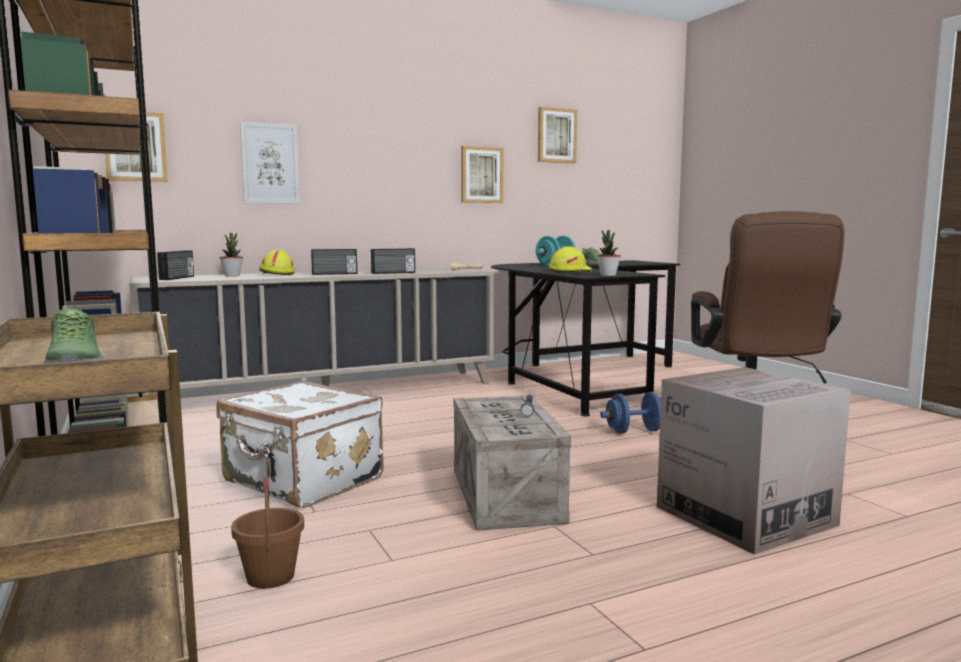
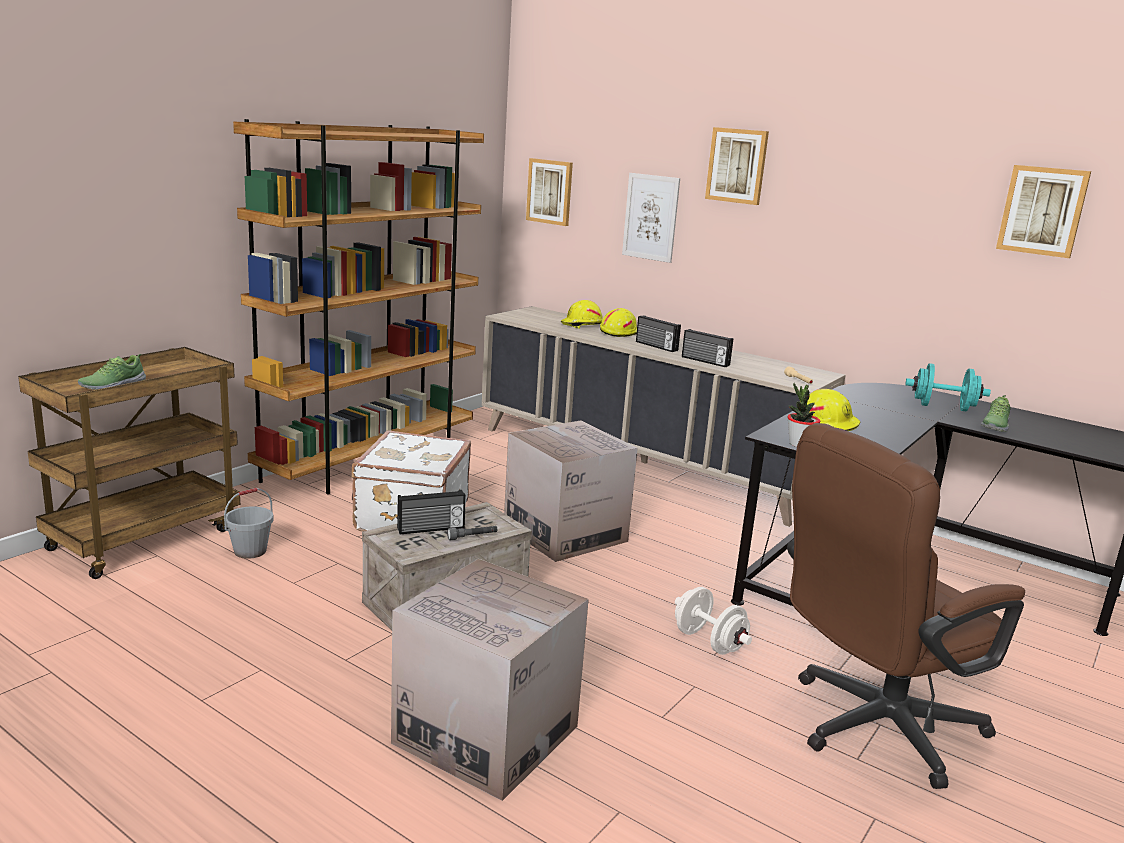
camera: 60 degrees right, 10 degrees up
radio [157,250,194,280] -> radio moved to [397,490,466,534]
potted plant [220,233,243,277] -> yellow hard hat [561,300,603,329]
brown bucket [231,476,304,589] -> grey bucket [224,488,274,559]
picture [461,146,503,203] -> picture moved to [705,127,769,205]
blue dumbbell [600,392,661,434] -> white dumbbell [675,587,752,655]
none -> cardboard box [504,420,638,562]

